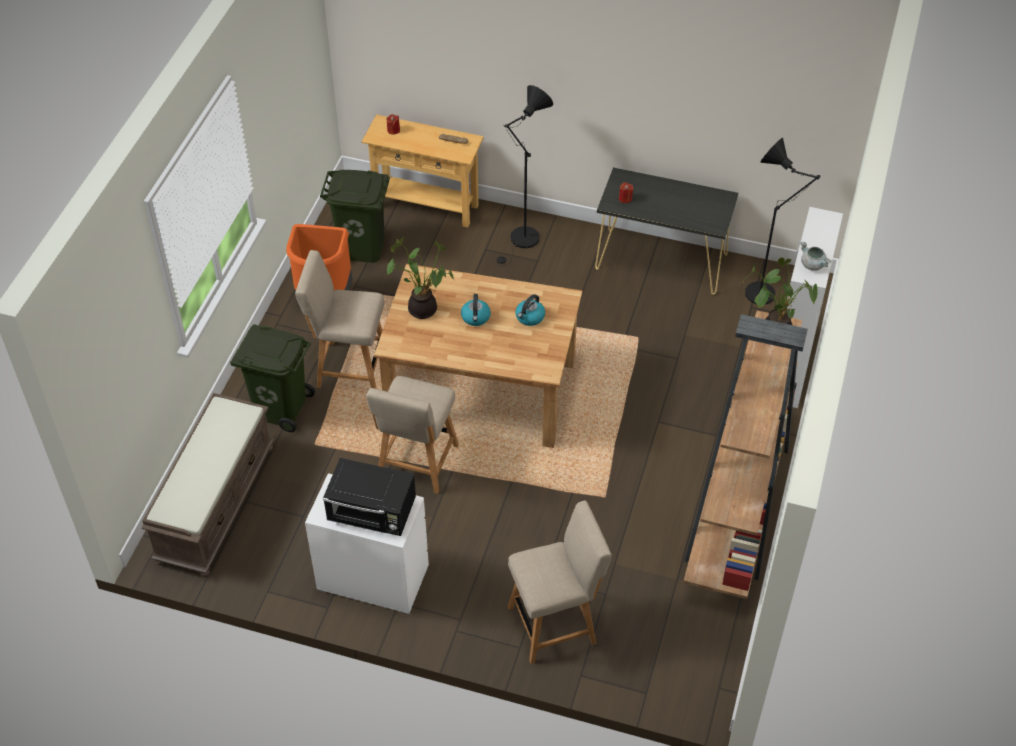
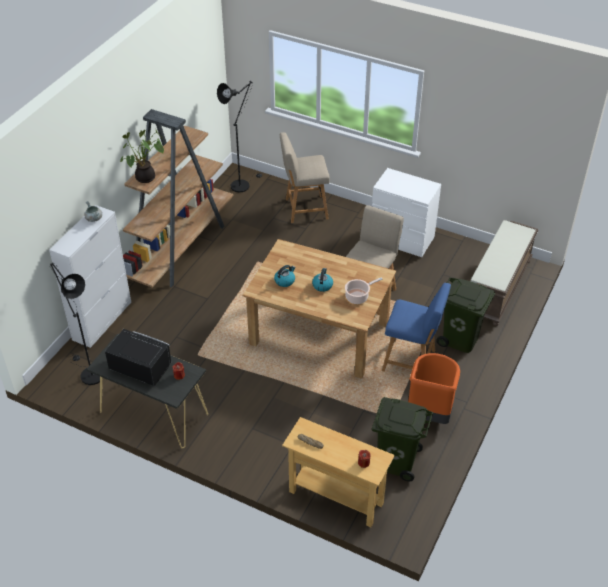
camera: 170 degrees left, 5 degrees down
beige chair [295,250,385,389] -> blue chair [382,283,451,372]
black microwave [323,458,416,536] -> black microwave moved to [105,329,171,386]
potted plant [387,237,454,319] -> cooking pot [345,278,382,304]
black floor lamp [497,85,553,267] -> black floor lamp moved to [217,81,262,192]

